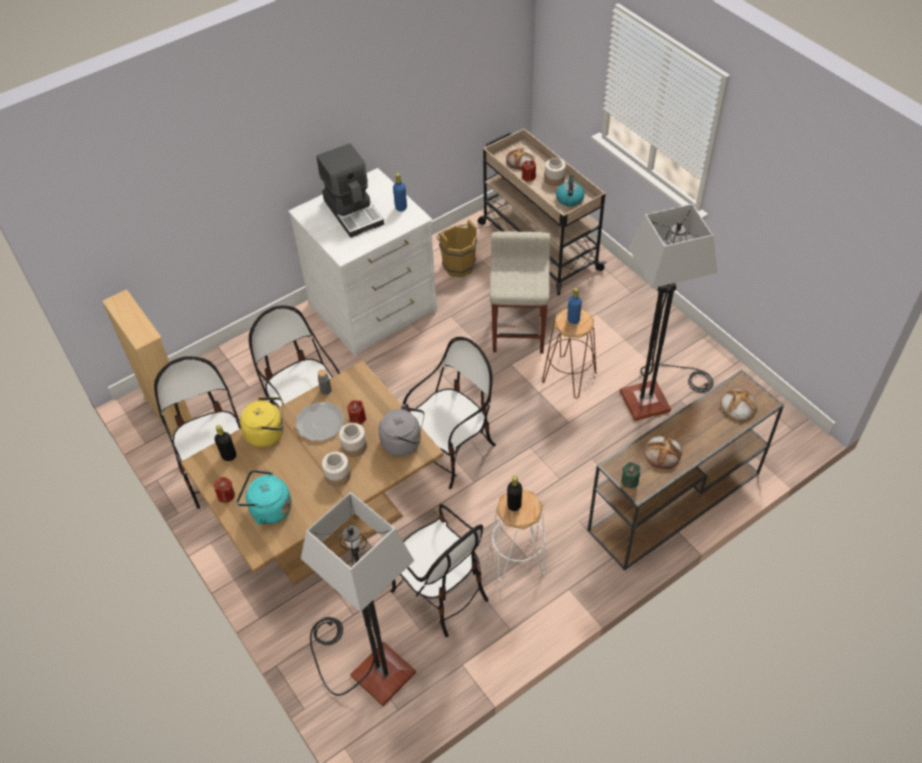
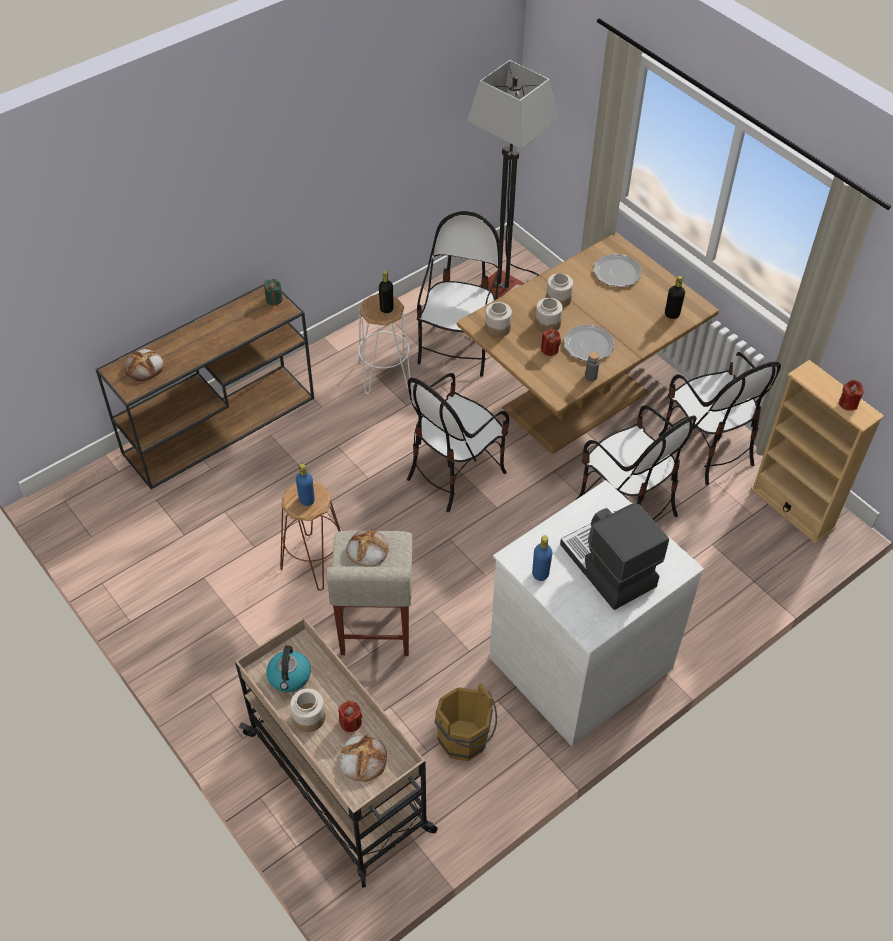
camera: 175 degrees right, 0 degrees up
red candle [214,477,235,503] -> red candle moved to [839,380,864,411]
turquoise kettle [236,470,292,525] -> plate [593,254,642,287]
yellow kettle [240,396,284,447] -> none
grey kettle [379,404,425,456] -> jar [485,302,512,338]
chair [391,504,489,637] -> chair turned 60 degrees clockwise [417,211,500,377]
floor lamp [620,204,717,421] -> none
bread [644,436,682,469] -> bread moved to [346,529,389,567]

